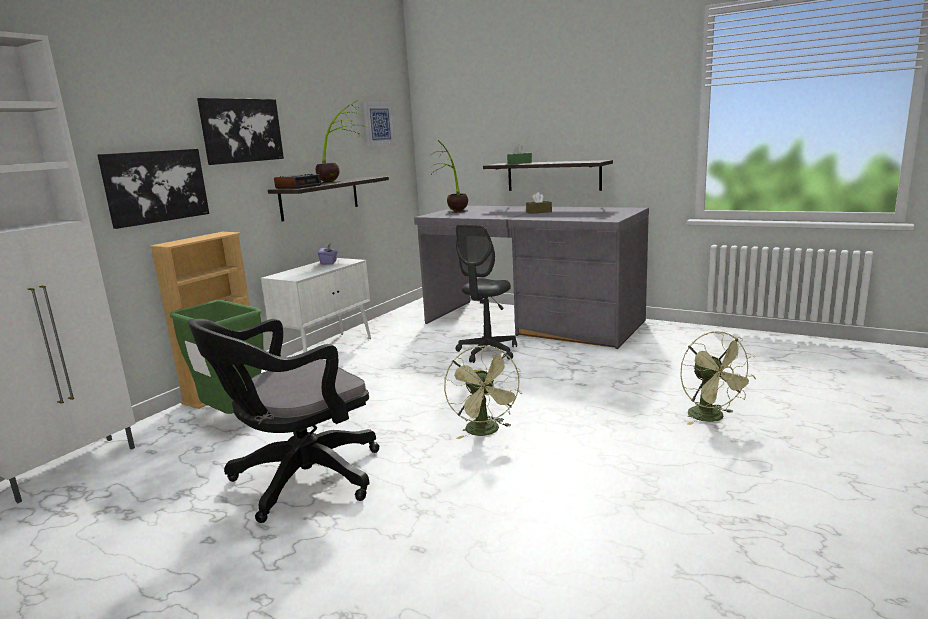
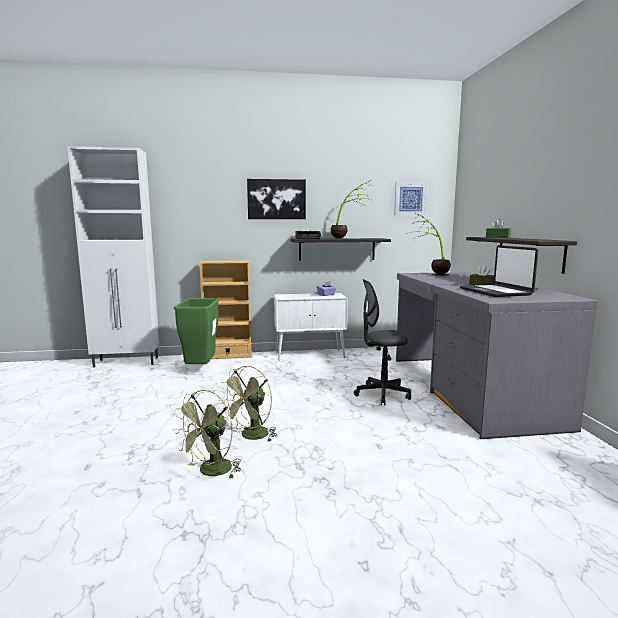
camera: 50 degrees right, 5 degrees down
picture [98,149,209,229] -> none
black office chair [188,319,379,523] -> none
green fan [680,331,756,425] -> green fan moved to [173,390,241,479]
none -> laptop [460,245,538,297]

